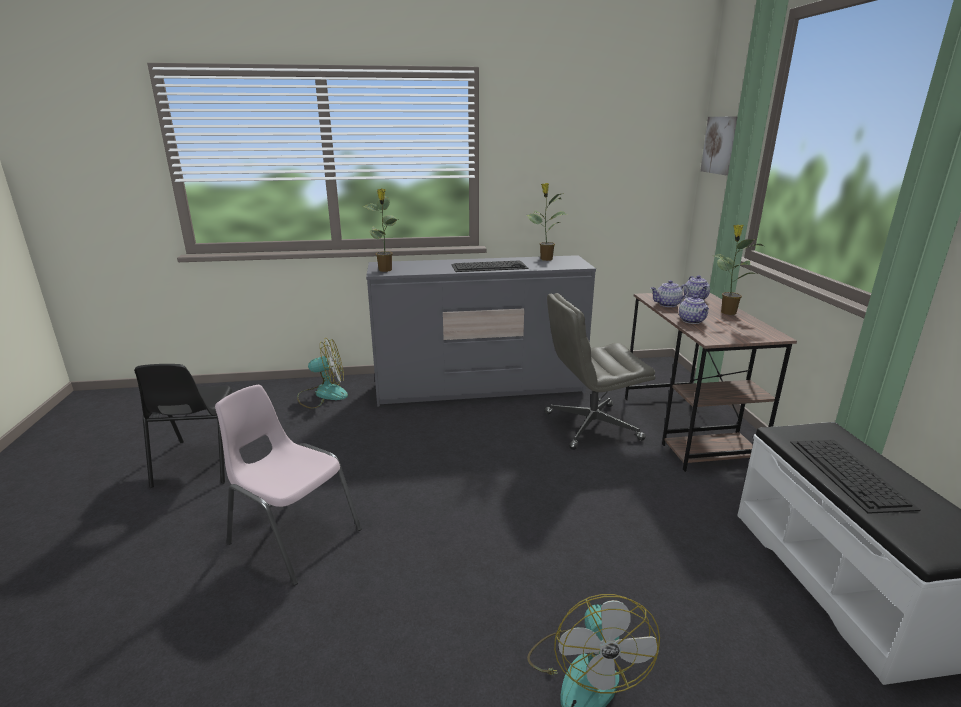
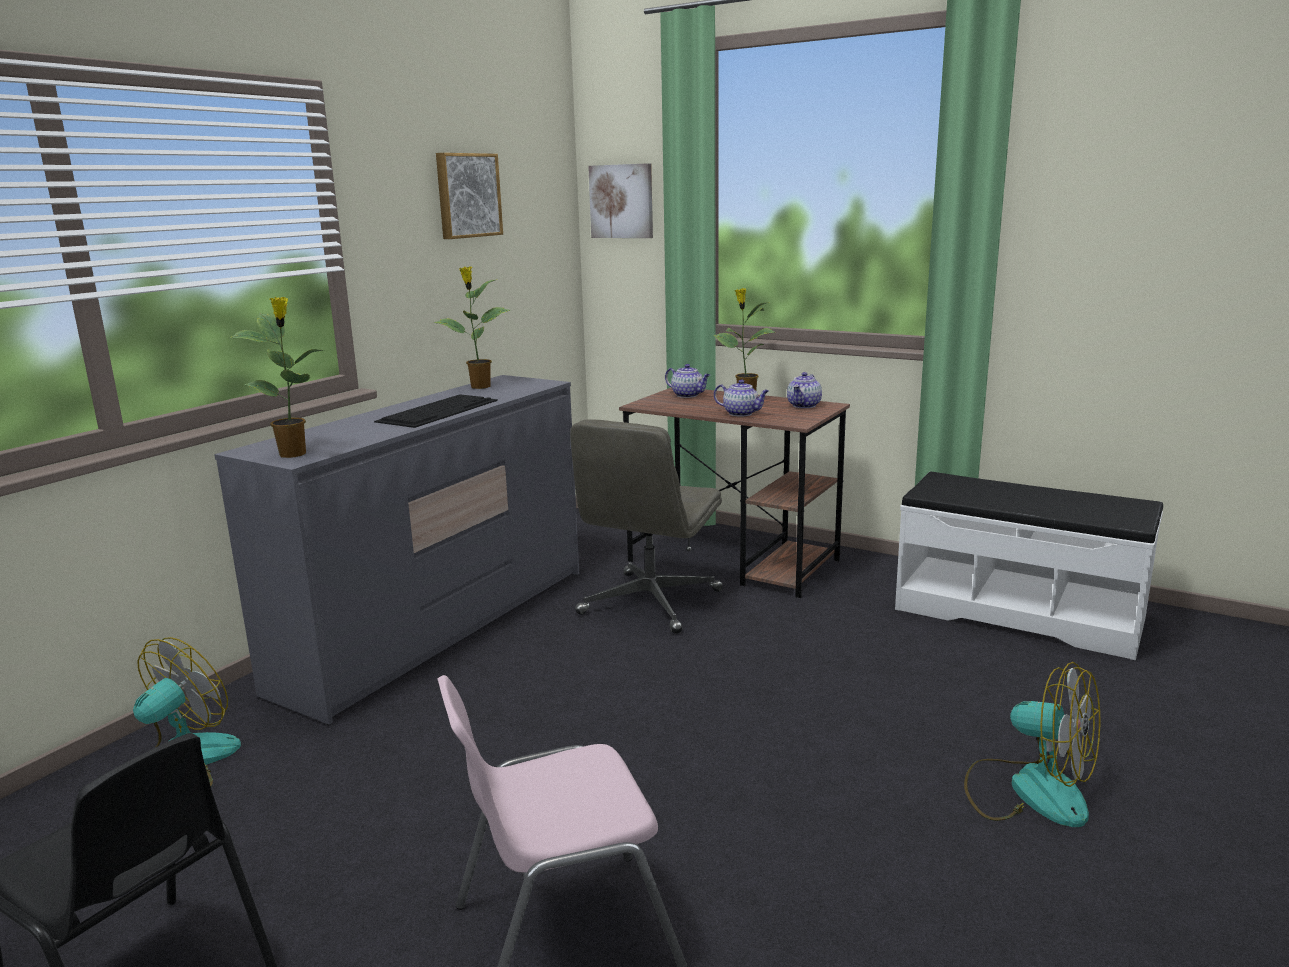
camera: 50 degrees left, 5 degrees down
teapot [650,280,689,307] -> teapot moved to [787,372,822,408]
keyboard [790,440,921,514] -> none
none -> picture [436,153,503,239]

